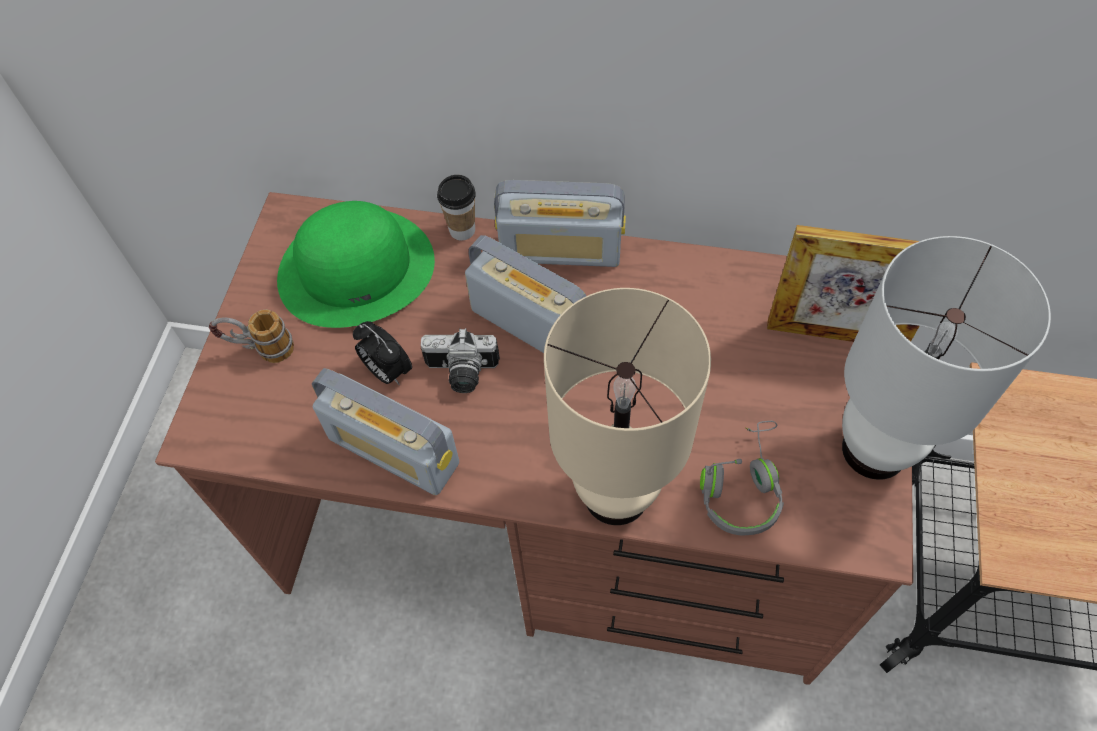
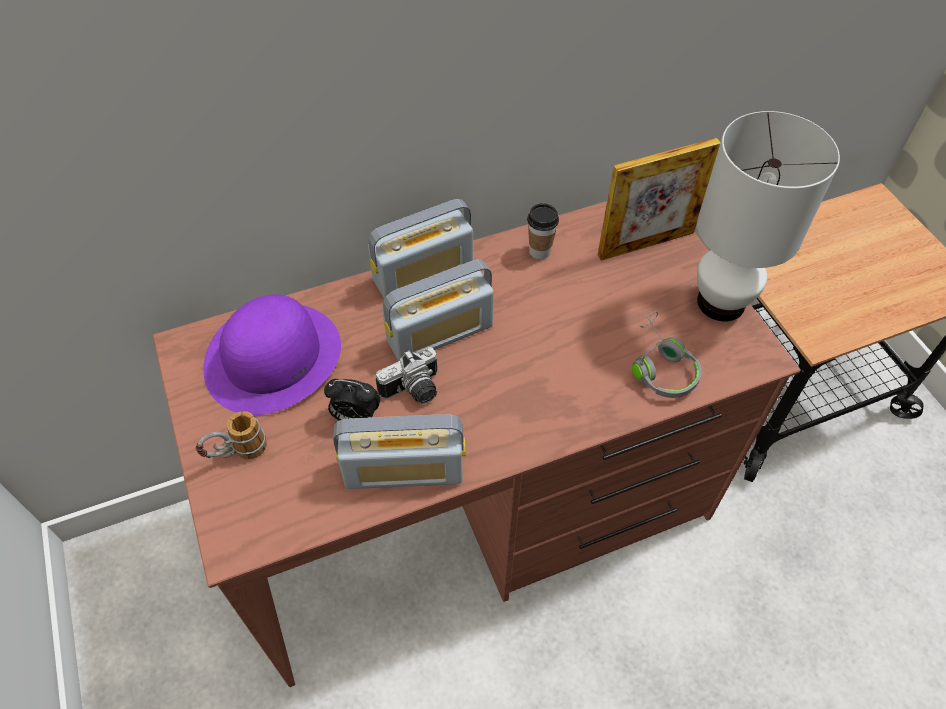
camera: 35 degrees left, 5 degrees down
green hat [277,201,435,328] -> purple hat [203,294,341,415]
cup [437,175,476,240] -> cup moved to [527,203,559,259]
radio [465,235,586,353] -> radio turned 150 degrees clockwise [382,259,494,361]
beige table lamp [544,288,711,525] -> none

